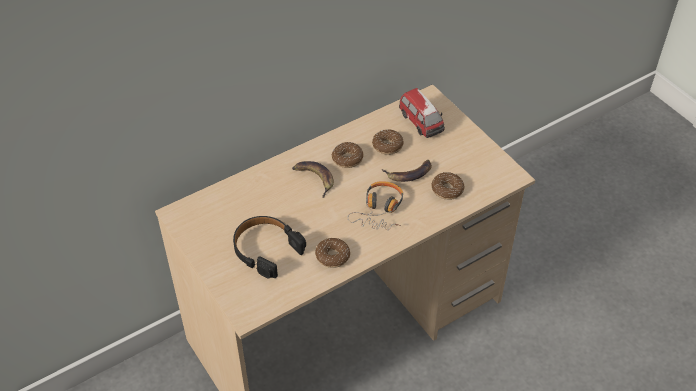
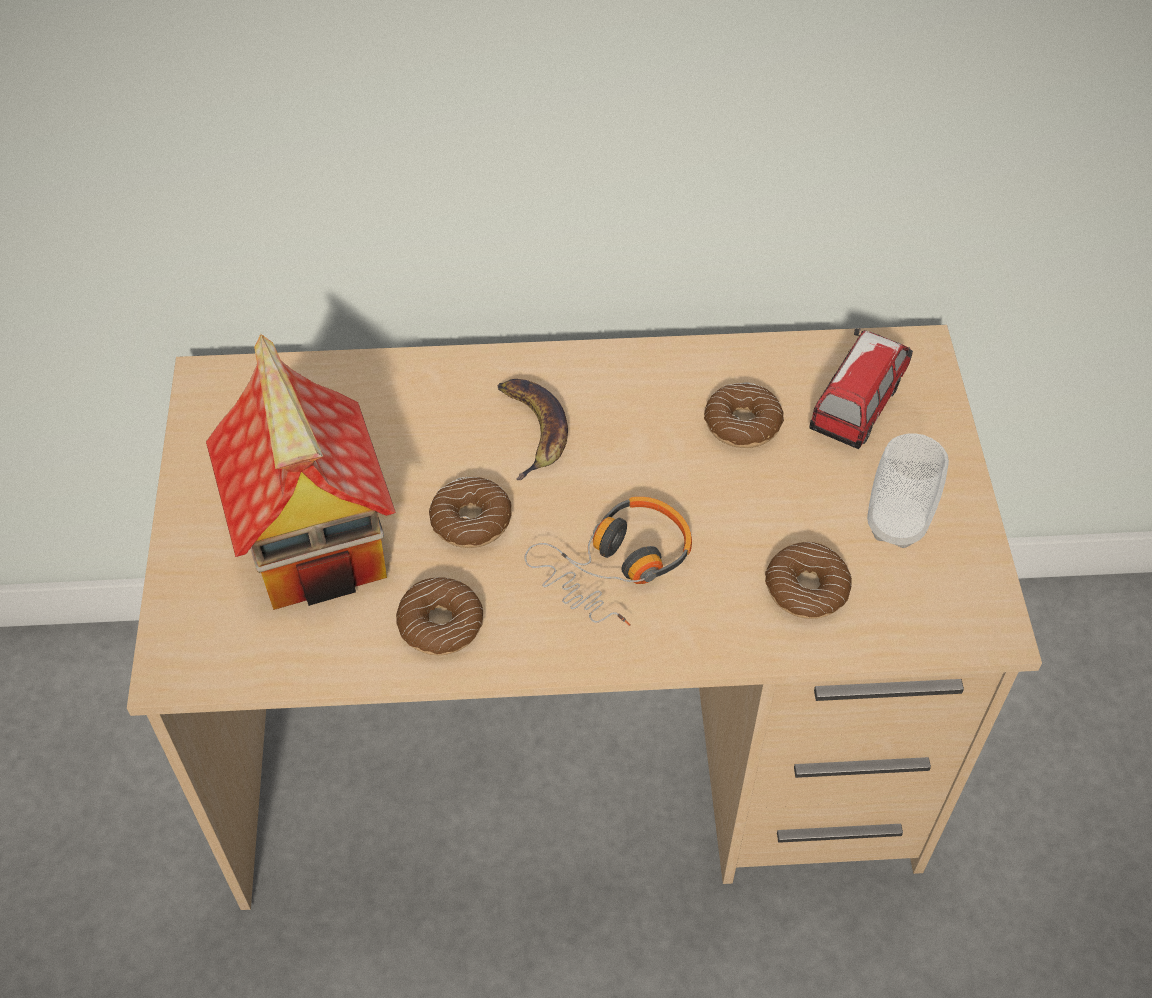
camera: 30 degrees right, 5 degrees up
black headphones [233,216,306,278] -> toy house [206,334,396,610]
donut [332,142,364,168] -> donut moved to [429,477,511,548]
banana [382,160,432,182] -> none
toy car [399,88,445,138] -> toy car turned 150 degrees counterclockwise [810,328,913,449]
none -> cup [867,434,949,548]

